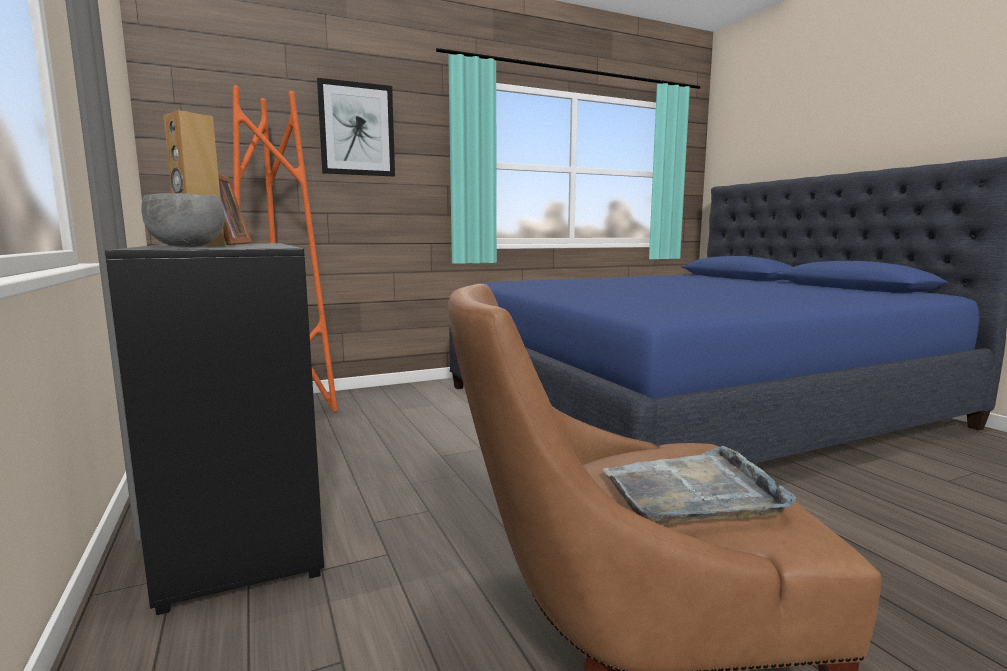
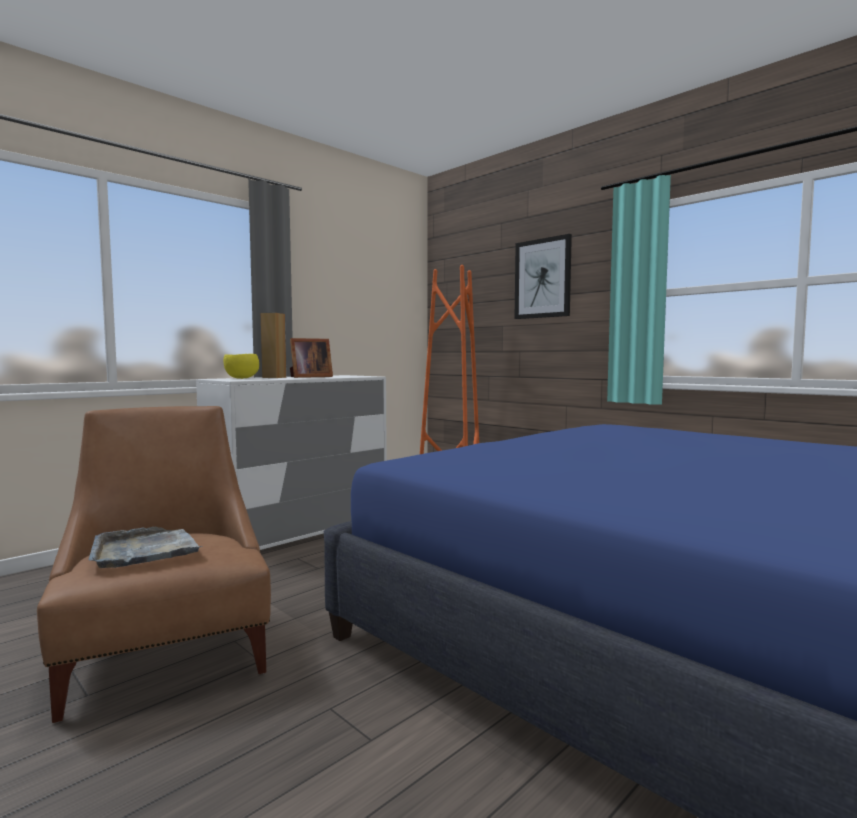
camera: 70 degrees right, 5 degrees down
black dresser [105,243,324,615] -> white dresser [196,375,387,550]
grey bowl [141,193,225,247] -> yellow bowl [223,354,259,379]

